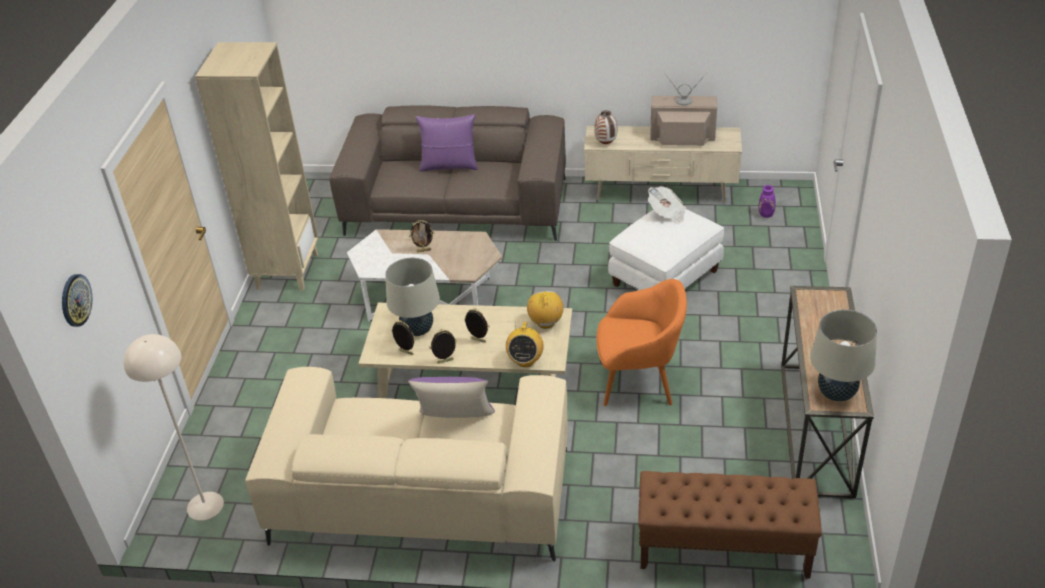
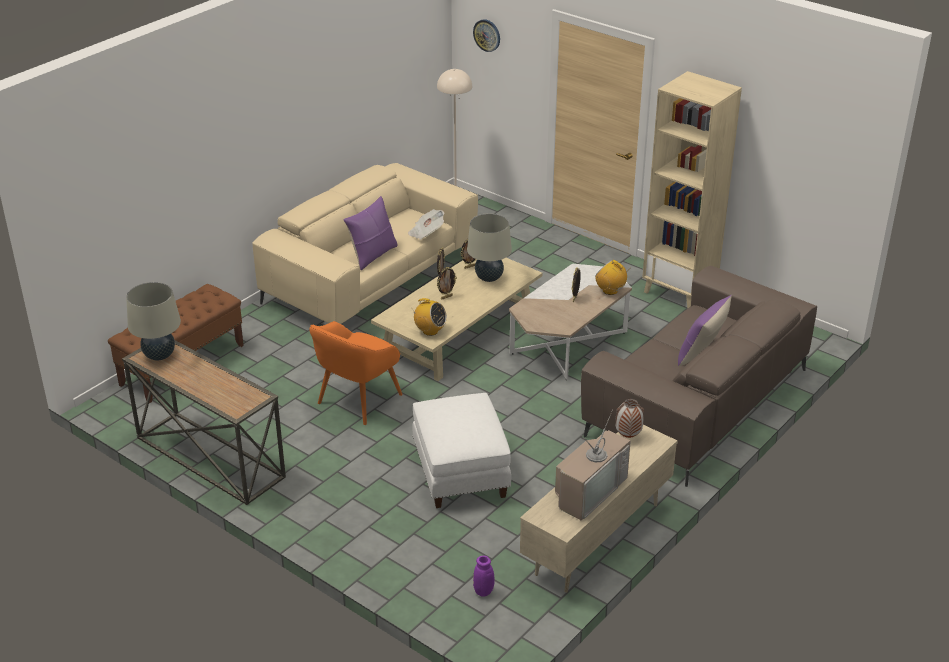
camera: 120 degrees right, 5 degrees down
radio [506,322,544,367] -> radio moved to [595,260,631,295]
newspaper [648,187,686,223] -> newspaper moved to [408,210,445,240]

